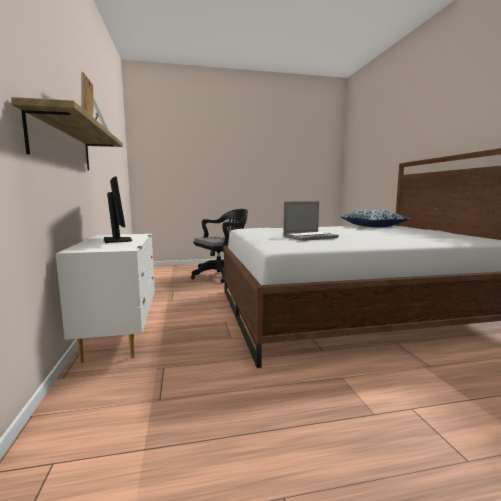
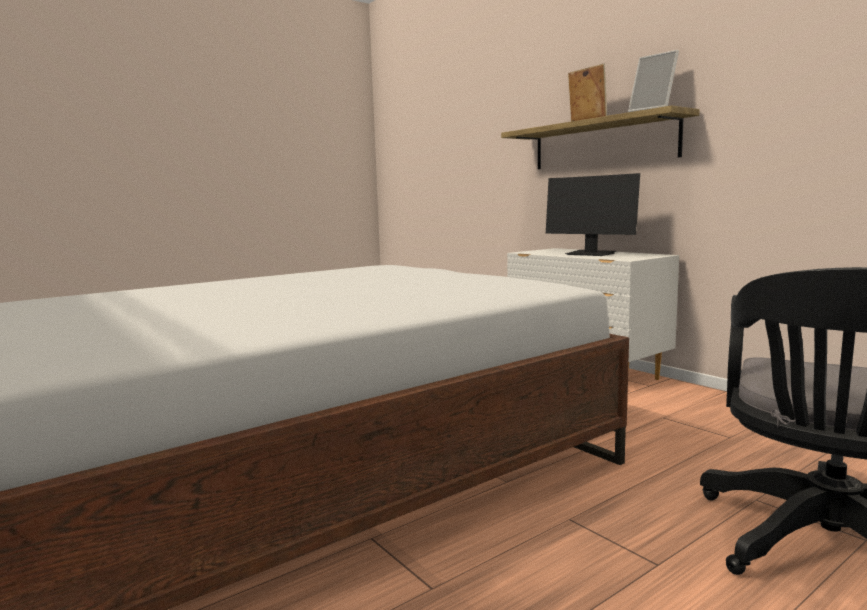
camera: 155 degrees right, 0 degrees up
laptop [283,201,339,241] -> none
pillow [341,209,410,227] -> none

